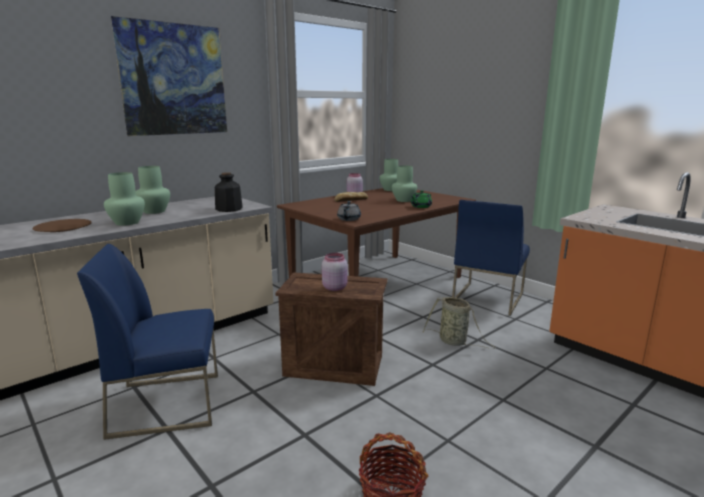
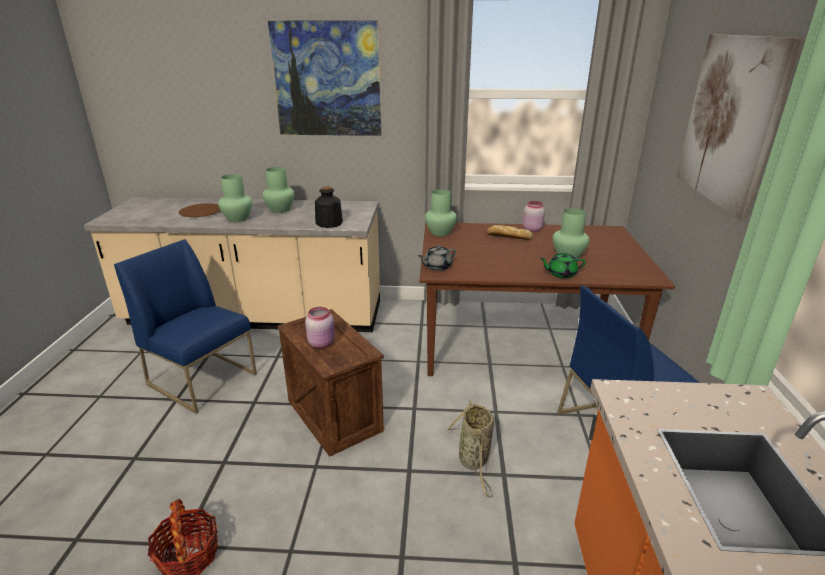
camera: 45 degrees right, 10 degrees up
green vase [379,159,398,191] -> green vase moved to [425,189,457,236]
none -> picture [676,34,802,221]

